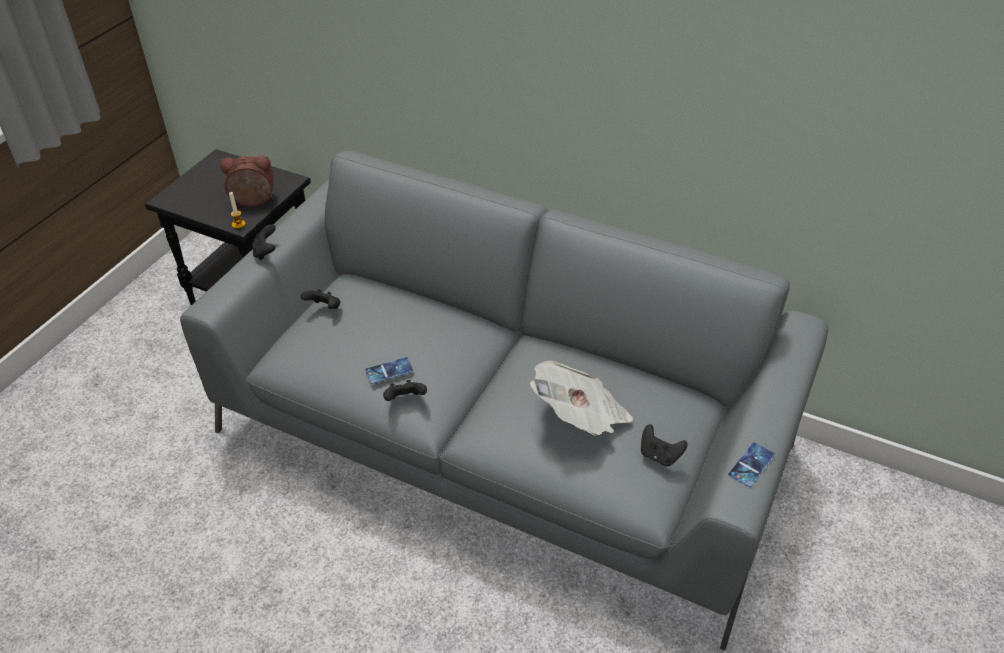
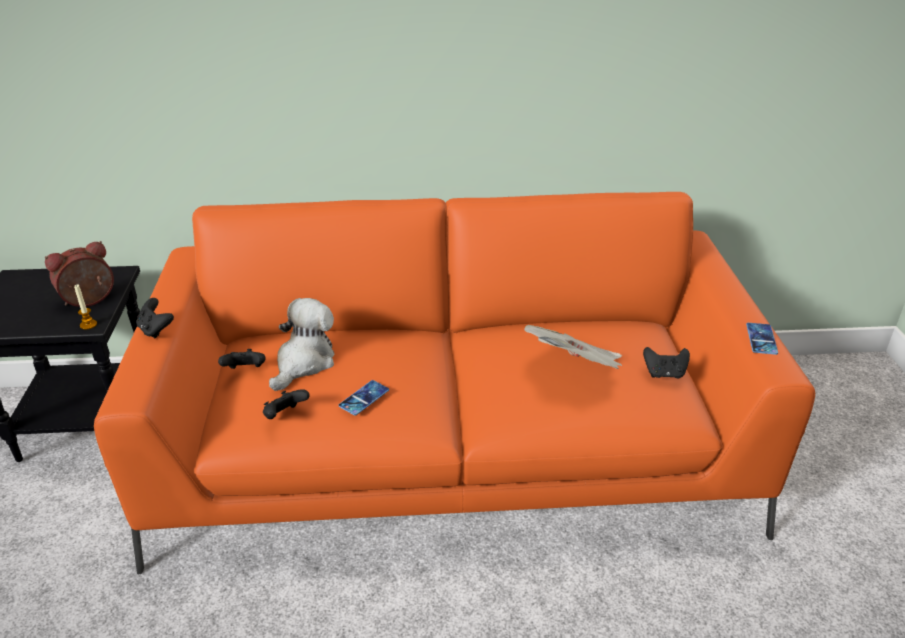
camera: 30 degrees left, 10 degrees down
grey sofa [180,151,828,651] -> orange sofa [94,192,815,574]
black game controller [383,380,427,401] -> black game controller moved to [263,389,309,419]
none -> plush toy [269,298,334,391]

